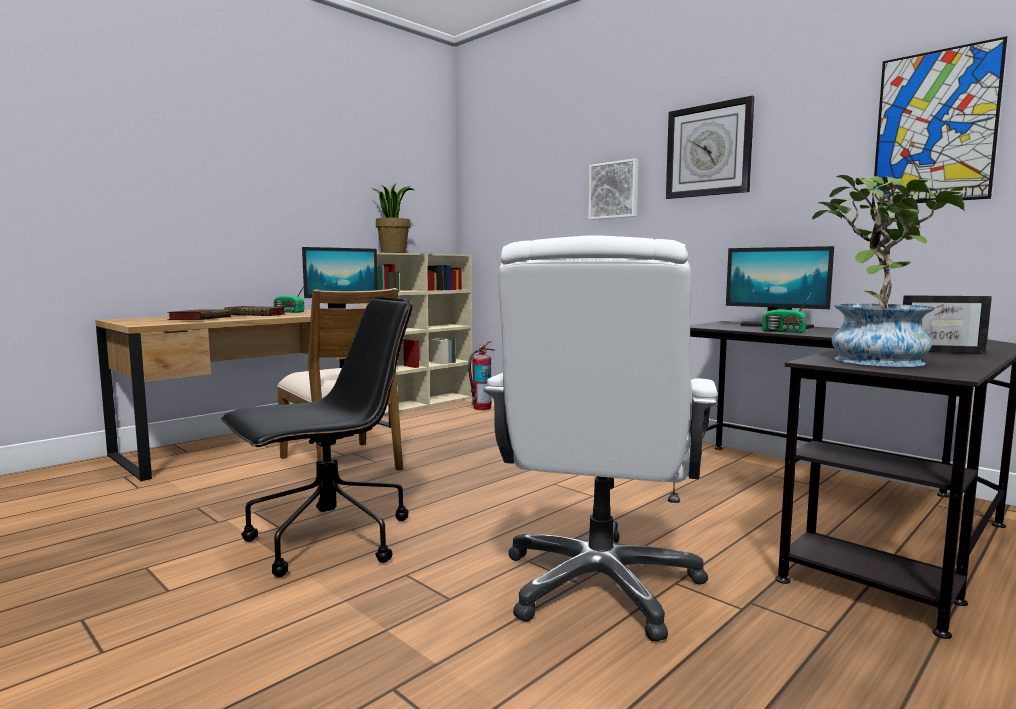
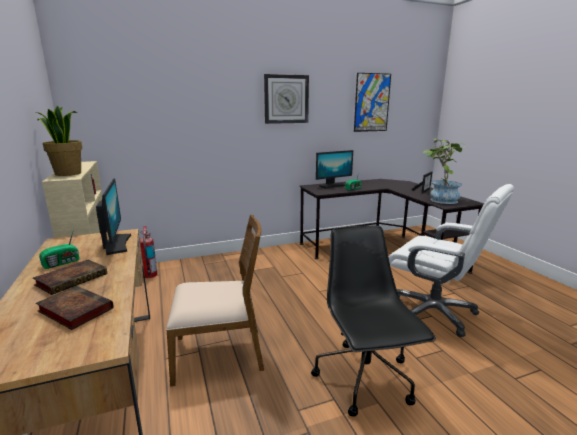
camera: 65 degrees left, 10 degrees up
picture [588,159,639,220] -> none

